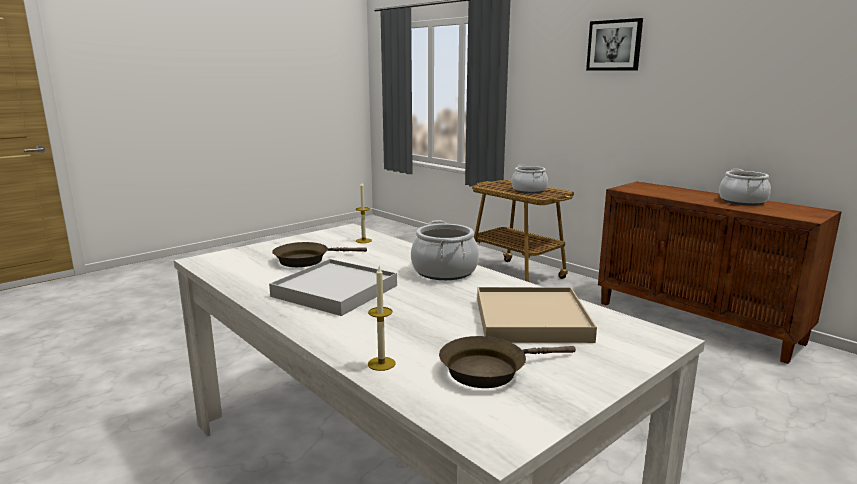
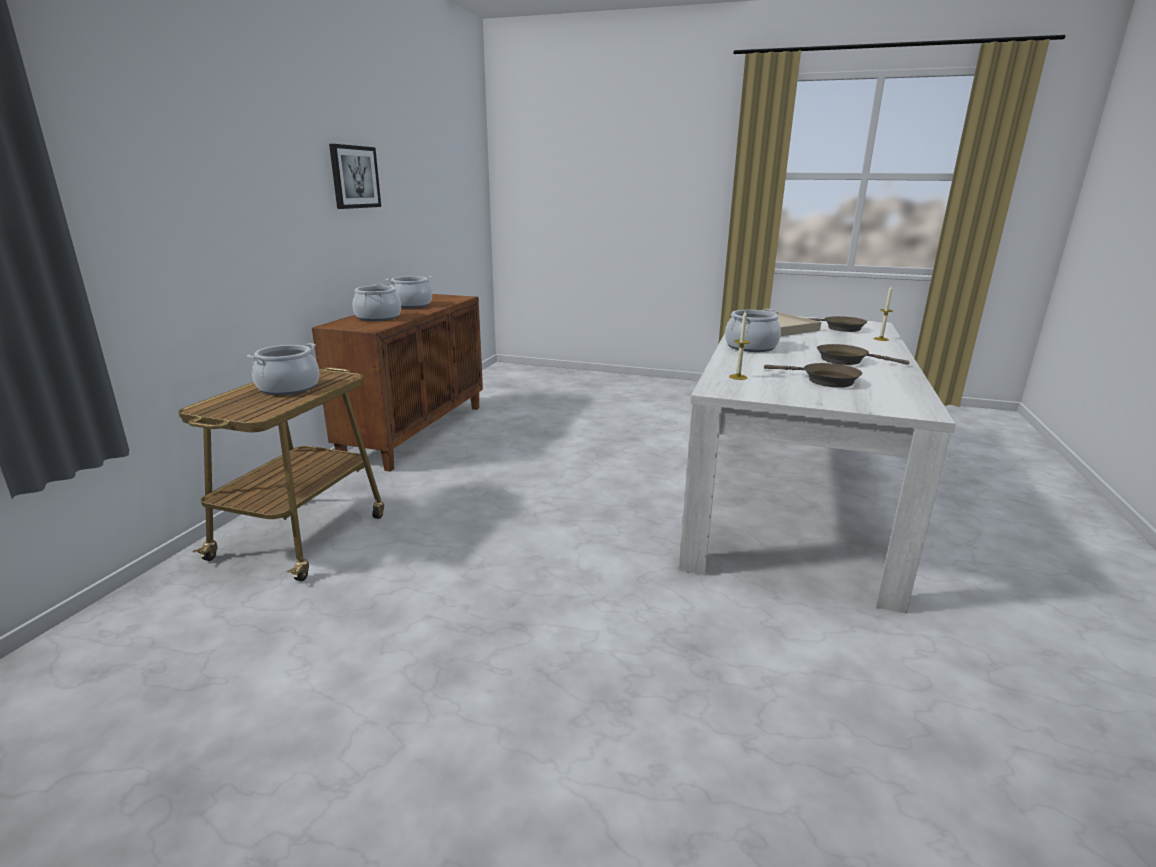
camera: 120 degrees left, 5 degrees up
white tray [269,259,397,316] -> brown frying pan [817,344,910,365]
picture [586,18,643,71] -> picture moved to [329,144,381,209]
none -> cooking pot [353,284,401,321]

